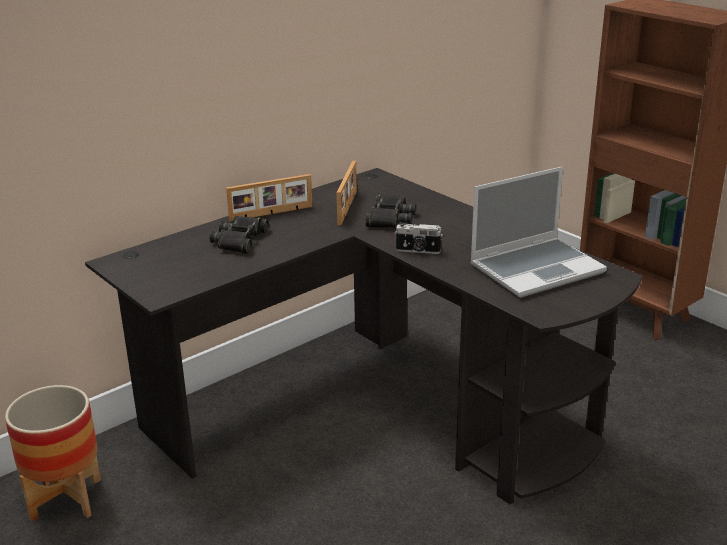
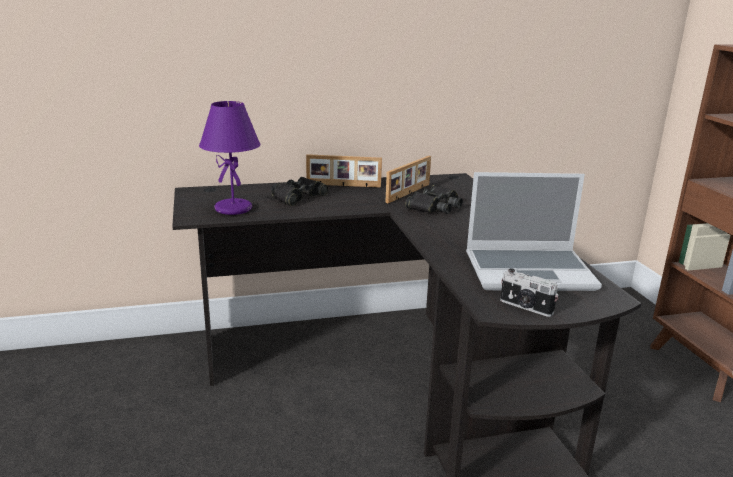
camera: 25 degrees right, 5 degrees down
planter [5,385,101,522] -> none
camera [395,222,443,254] -> camera moved to [500,268,559,317]
none -> purple table lamp [199,101,261,215]

